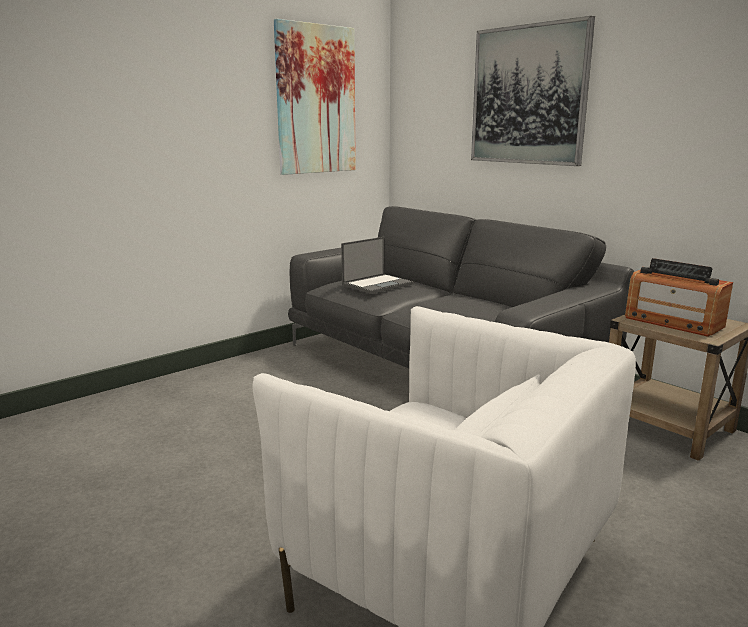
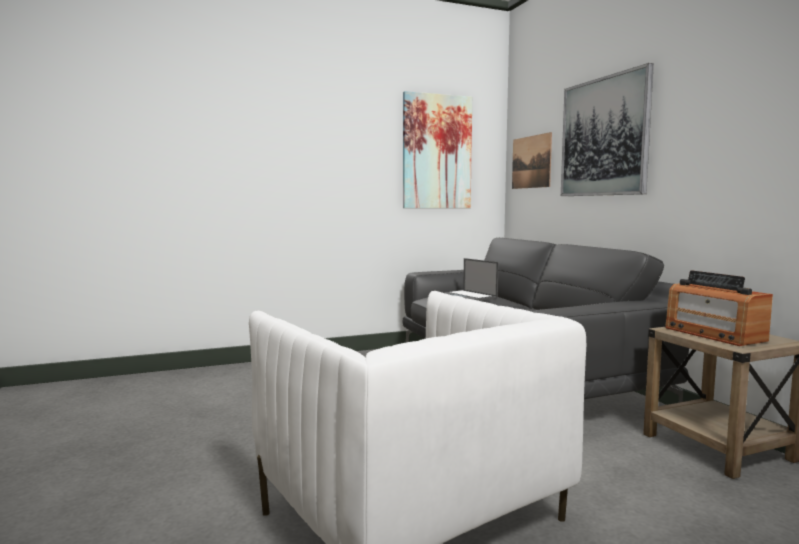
camera: 20 degrees right, 10 degrees down
laptop [341,237,414,294] -> laptop turned 75 degrees clockwise [443,258,499,301]
none -> picture [512,132,552,189]

